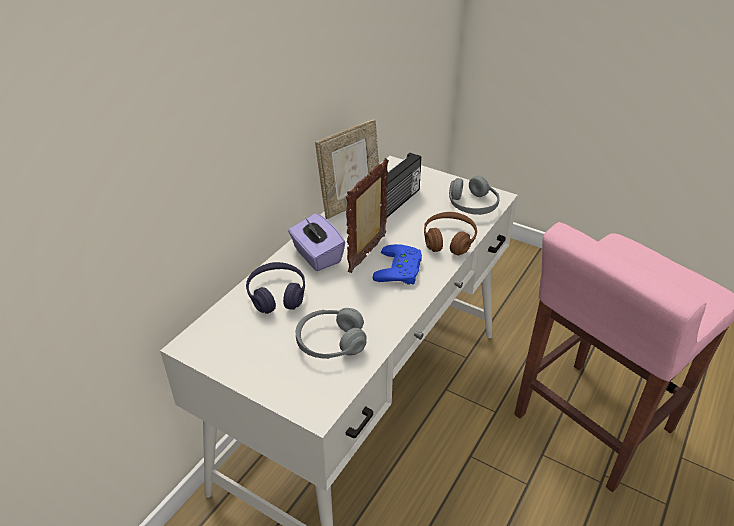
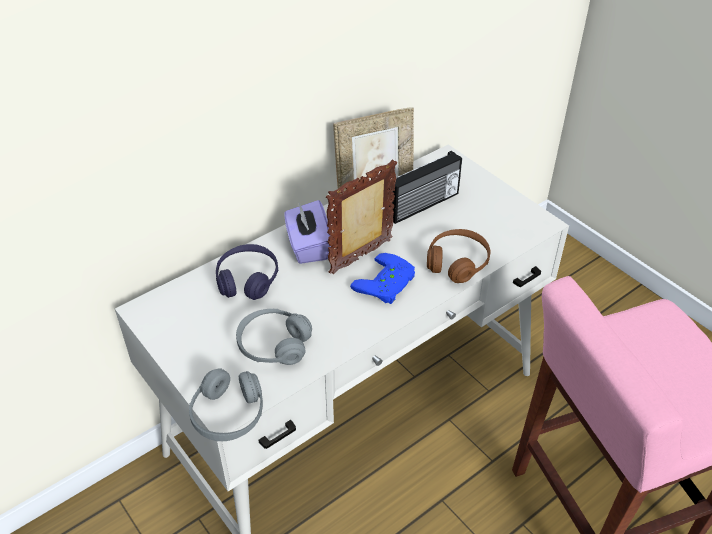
camera: 20 degrees right, 5 degrees up
grey headphones [449,175,500,215] -> grey headphones moved to [189,368,263,441]

